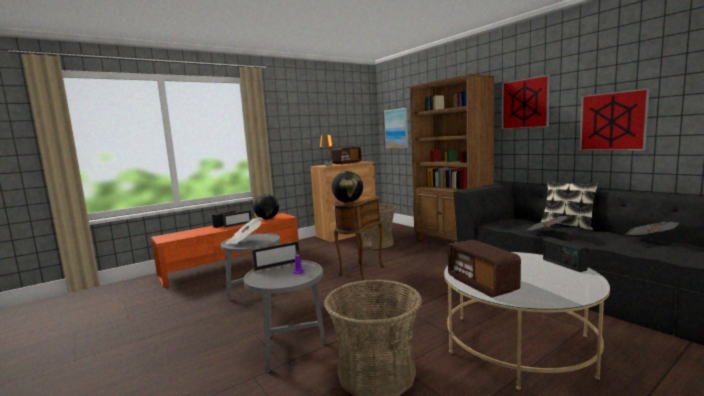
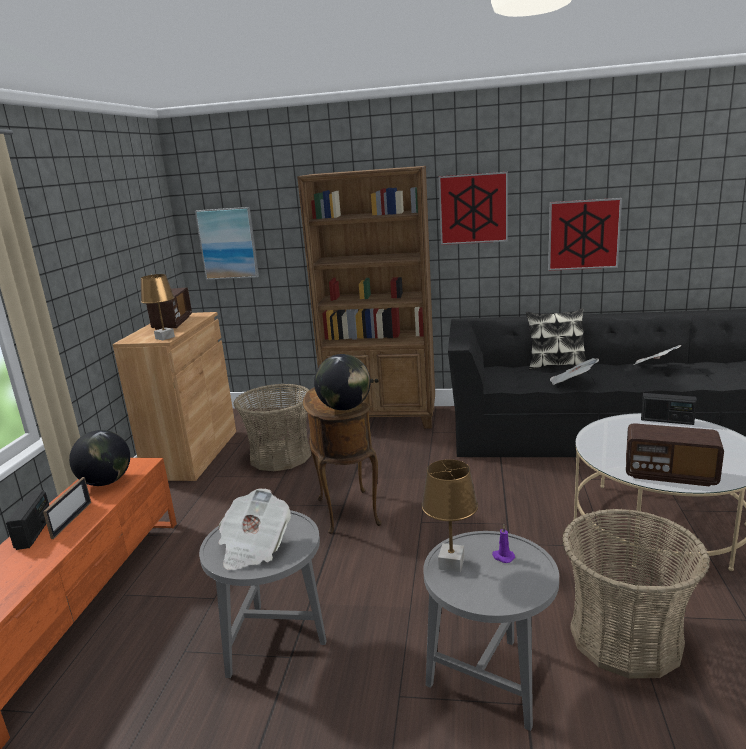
camera: 45 degrees left, 10 degrees up
picture frame [252,241,300,271] -> brown table lamp [421,459,478,572]

